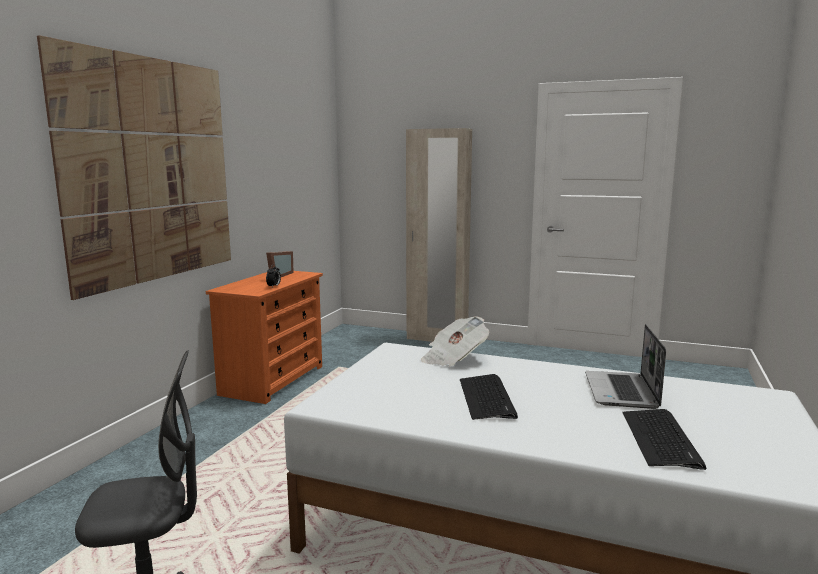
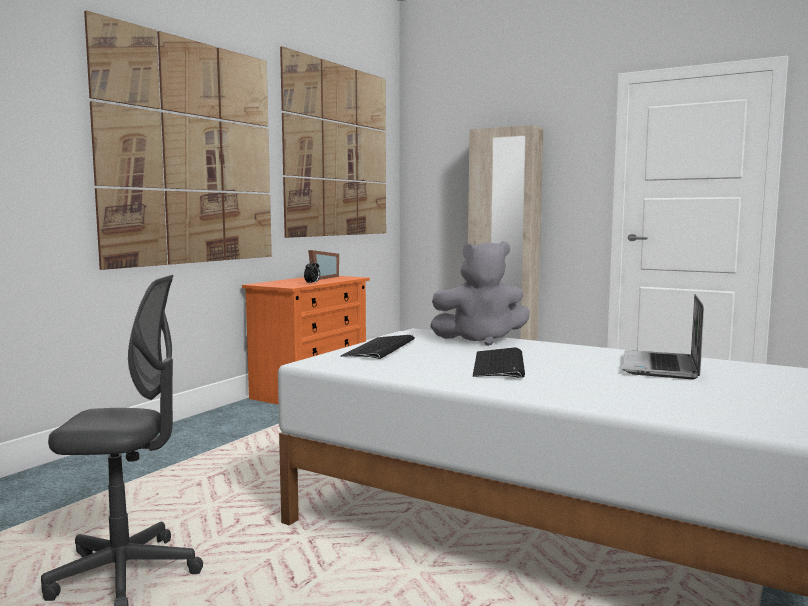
camera: 10 degrees right, 5 degrees down
newspaper [421,317,489,366] -> grey plush toy [430,241,530,346]
keyboard [623,409,706,470] -> keyboard moved to [341,335,415,359]
none -> picture [280,46,386,238]

